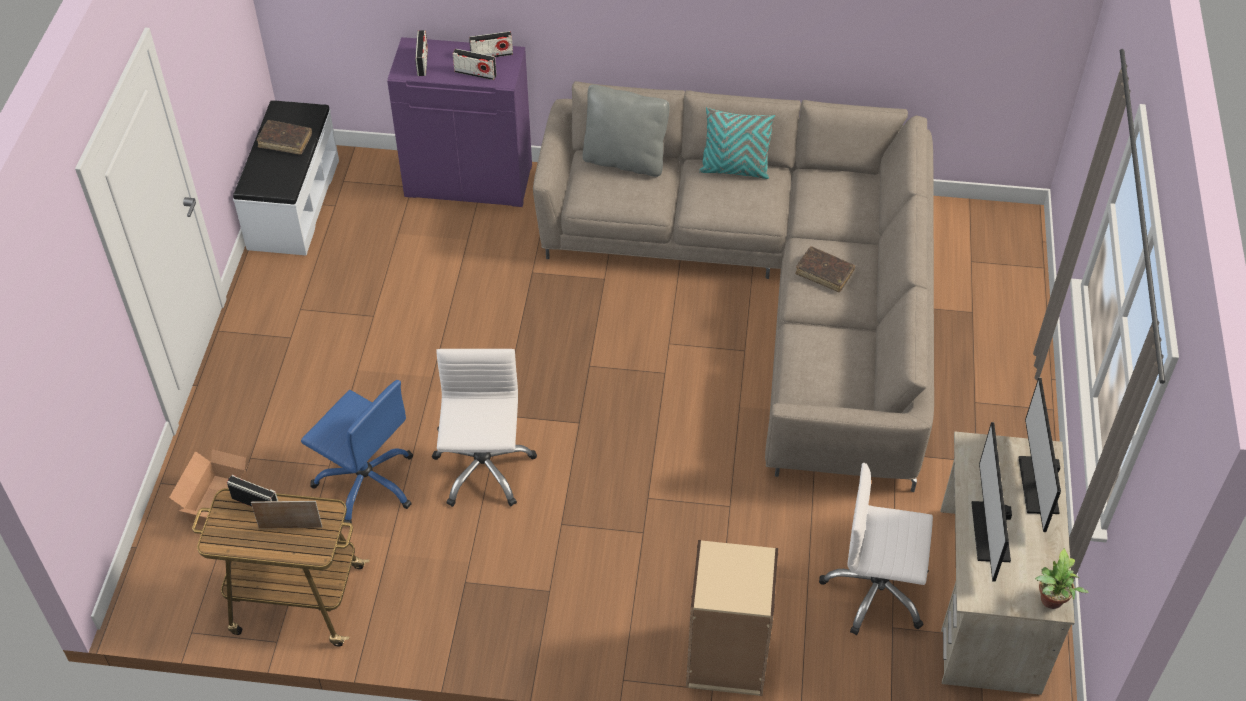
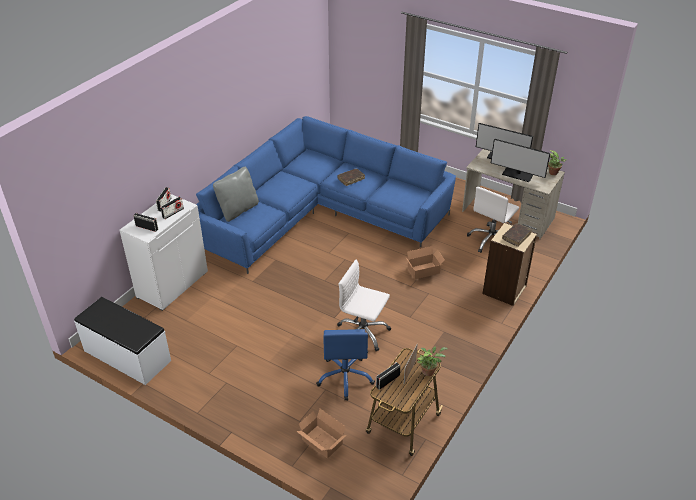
camera: 65 degrees left, 10 degrees down
brown book [257,120,312,155] -> brown book moved to [502,223,531,247]
blue office chair [301,380,413,524] -> blue office chair turned 120 degrees clockwise [316,329,375,401]
purple cabinet [387,37,532,207] -> white cabinet [119,194,208,311]
beige sofa [533,81,934,492] -> blue sofa [196,116,456,274]
turquoise pillow [699,107,775,179] -> none
none -> cardboard box [406,246,445,279]
none -> potted plant [417,346,448,376]

